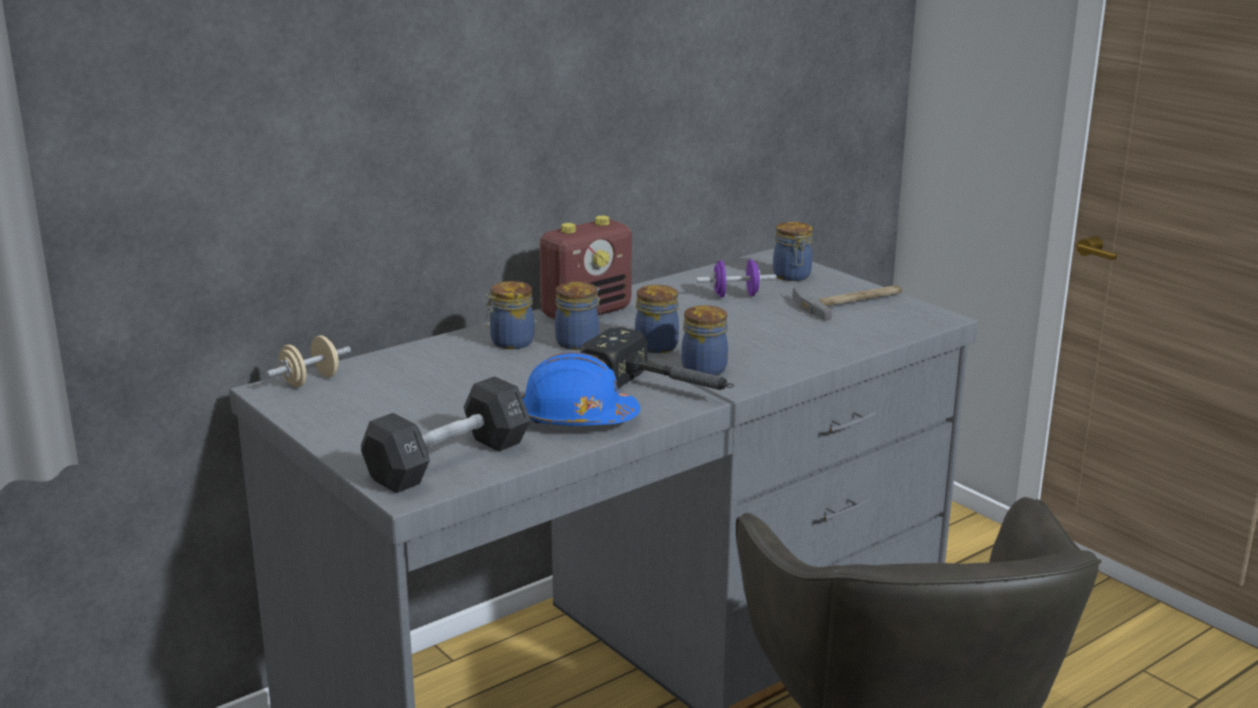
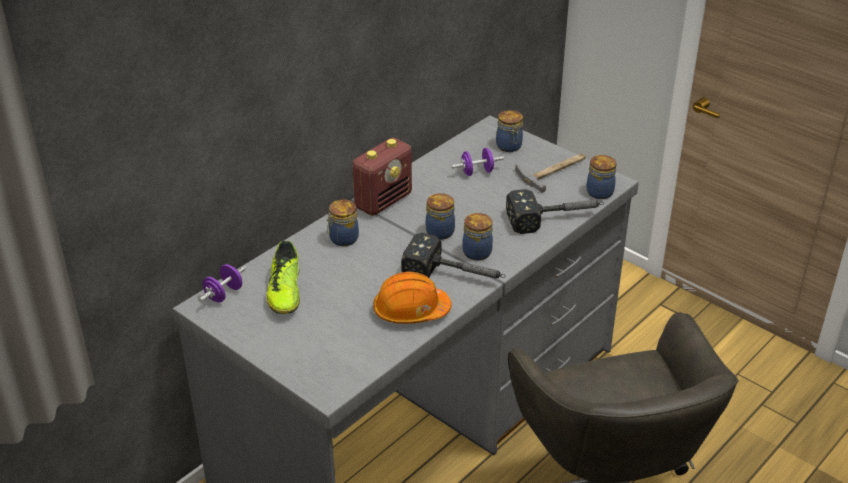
camera: 10 degrees left, 15 degrees up
beige dumbbell [266,336,351,387] -> purple dumbbell [199,264,246,303]
black dumbbell [361,376,531,493] -> none
blue hard hat [522,352,640,426] -> orange hard hat [373,272,452,324]
jar [555,282,601,350] -> jar moved to [586,155,617,199]
none -> shoe [266,241,300,314]
none -> hammer [506,189,604,234]

